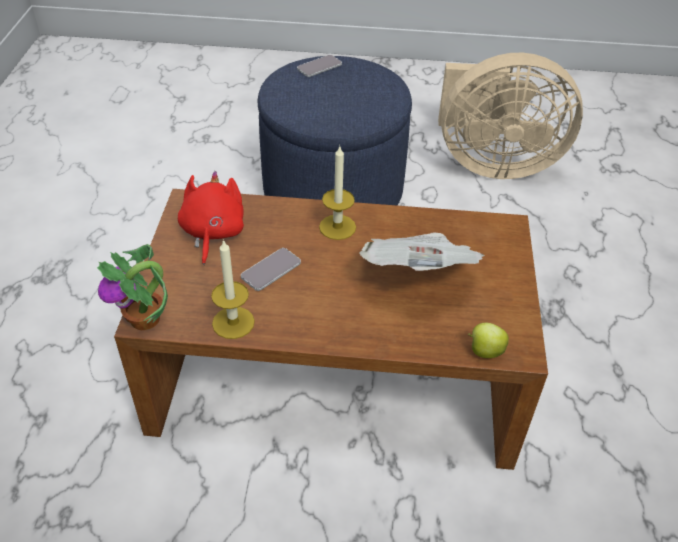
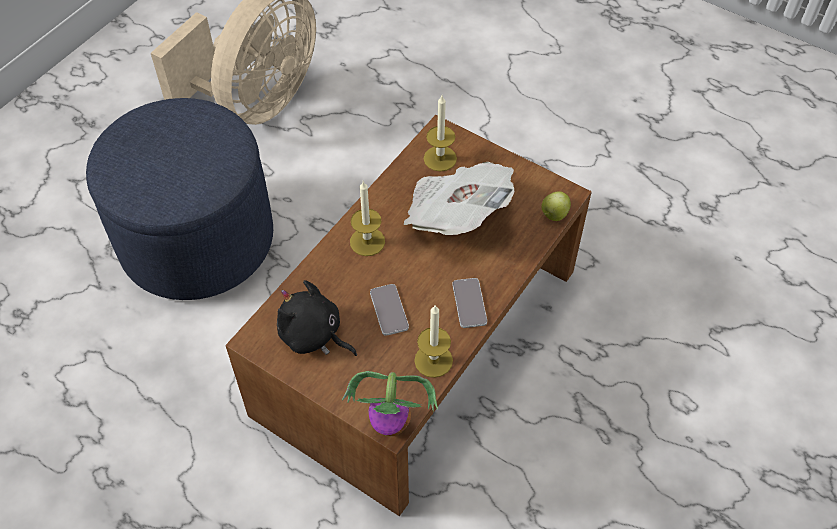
camera: 60 degrees left, 10 degrees up
red plush toy [178,171,244,265] -> black plush toy [277,280,357,356]
phone [297,55,342,77] -> phone moved to [453,278,487,328]
none -> candle [424,96,457,172]

